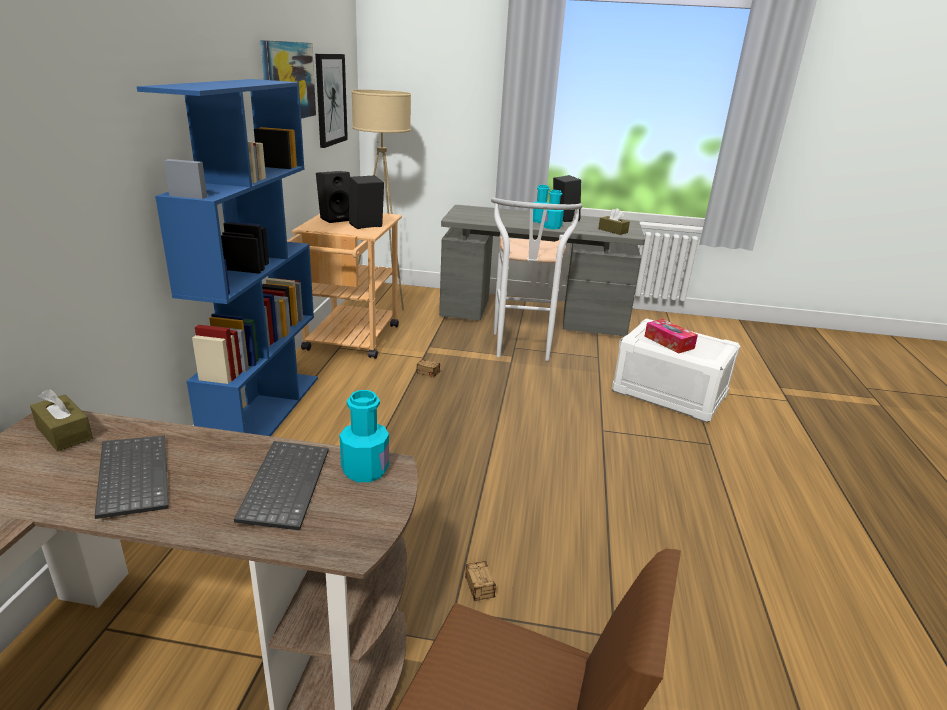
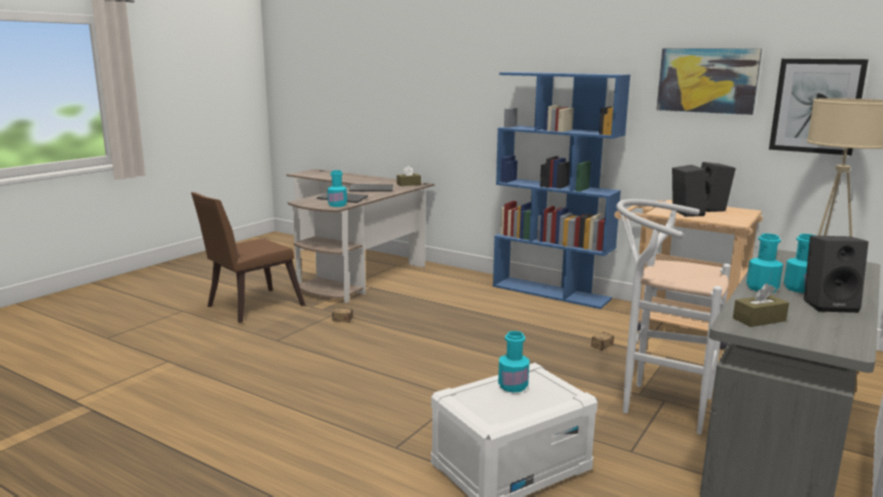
camera: 115 degrees right, 10 degrees down
tissue box [644,319,698,353] -> turquoise bottle [498,331,530,392]

